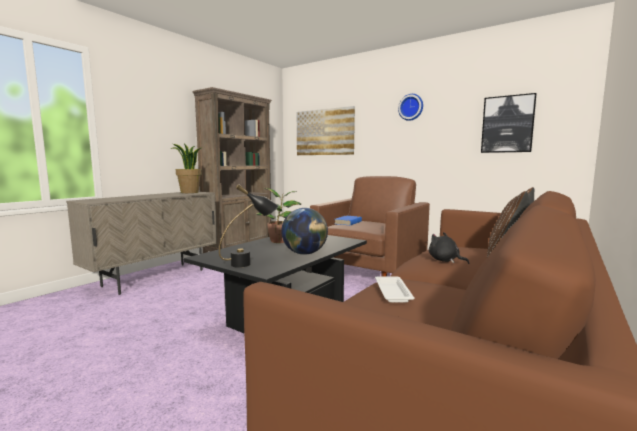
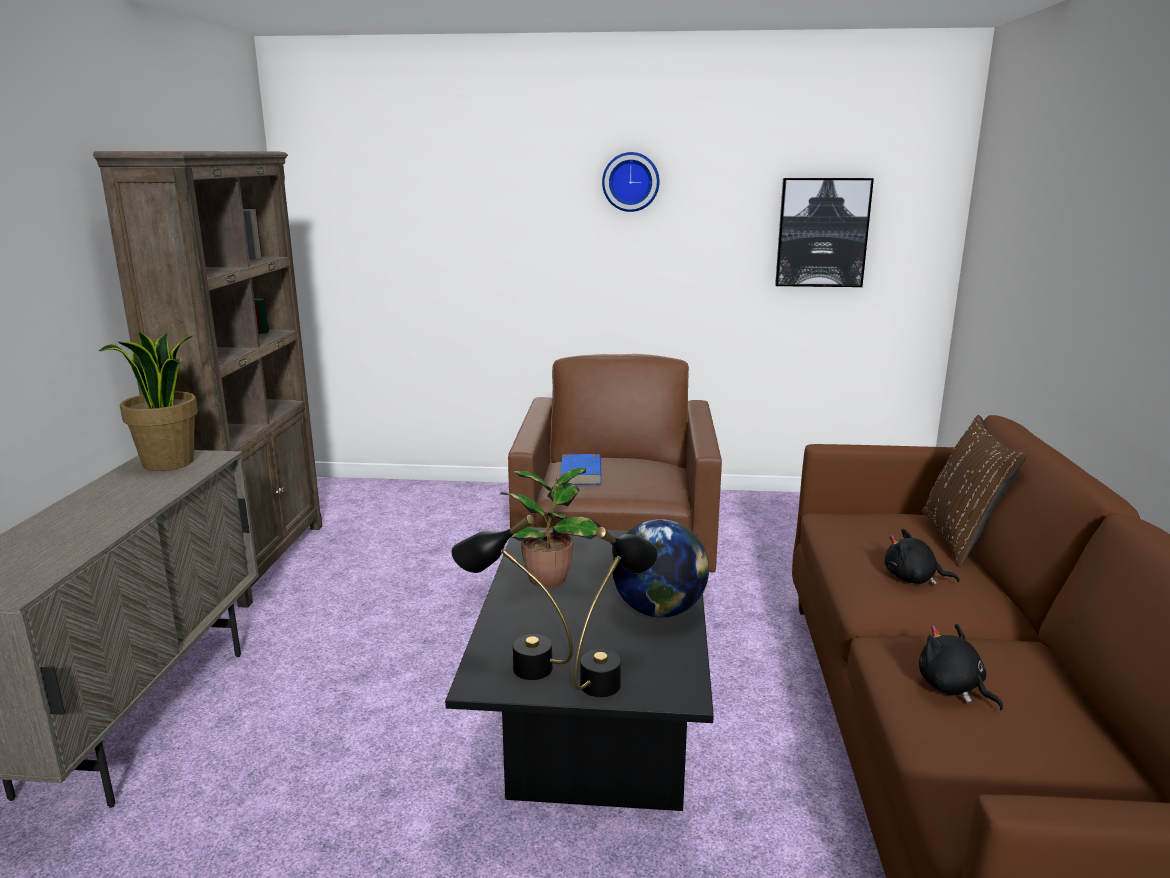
camera: 30 degrees left, 10 degrees up
picture [297,106,355,155] -> none
white tray [375,277,414,302] -> black plush toy [919,624,1003,711]
none -> black table lamp [451,515,573,680]

